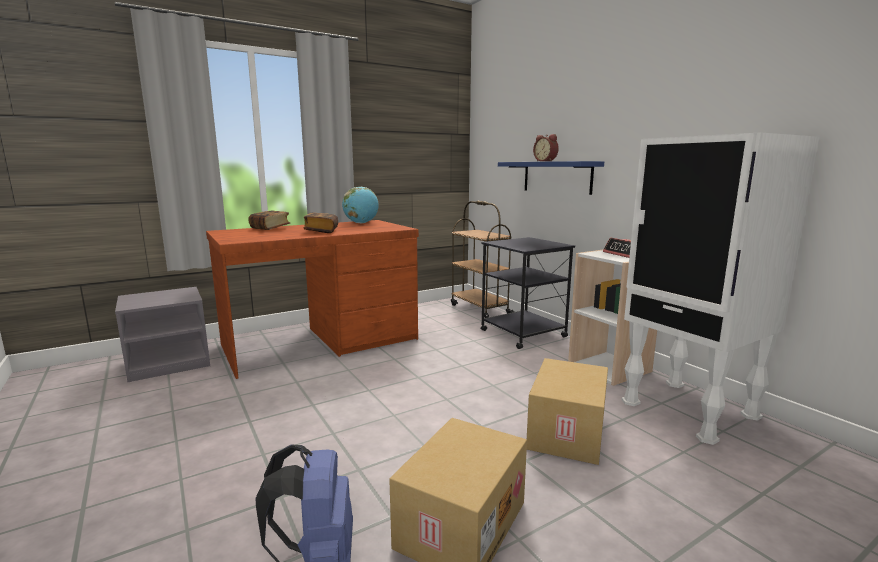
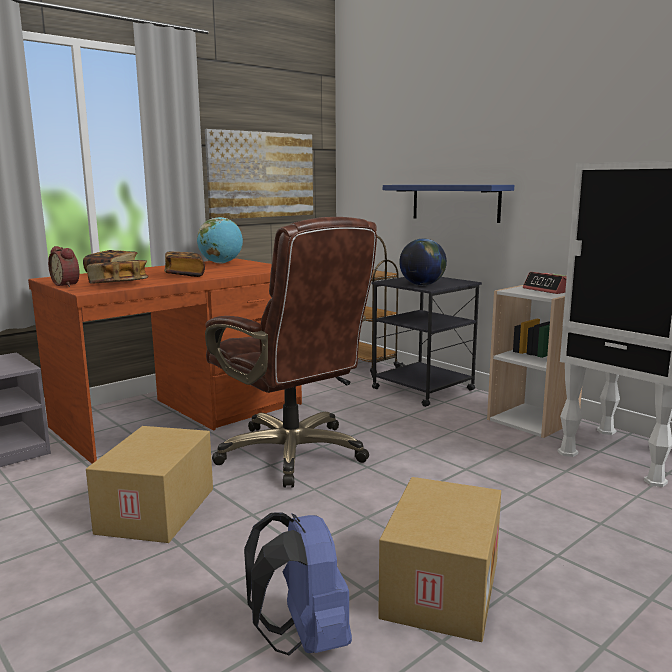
camera: 10 degrees left, 0 degrees up
cardboard box [527,358,608,465] -> cardboard box moved to [86,426,213,543]
alarm clock [533,134,559,161] -> alarm clock moved to [48,246,79,287]
none -> book [86,260,148,284]
none -> picture [205,129,313,219]
none -> brown office chair [205,217,377,488]
none -> globe [399,239,447,285]

